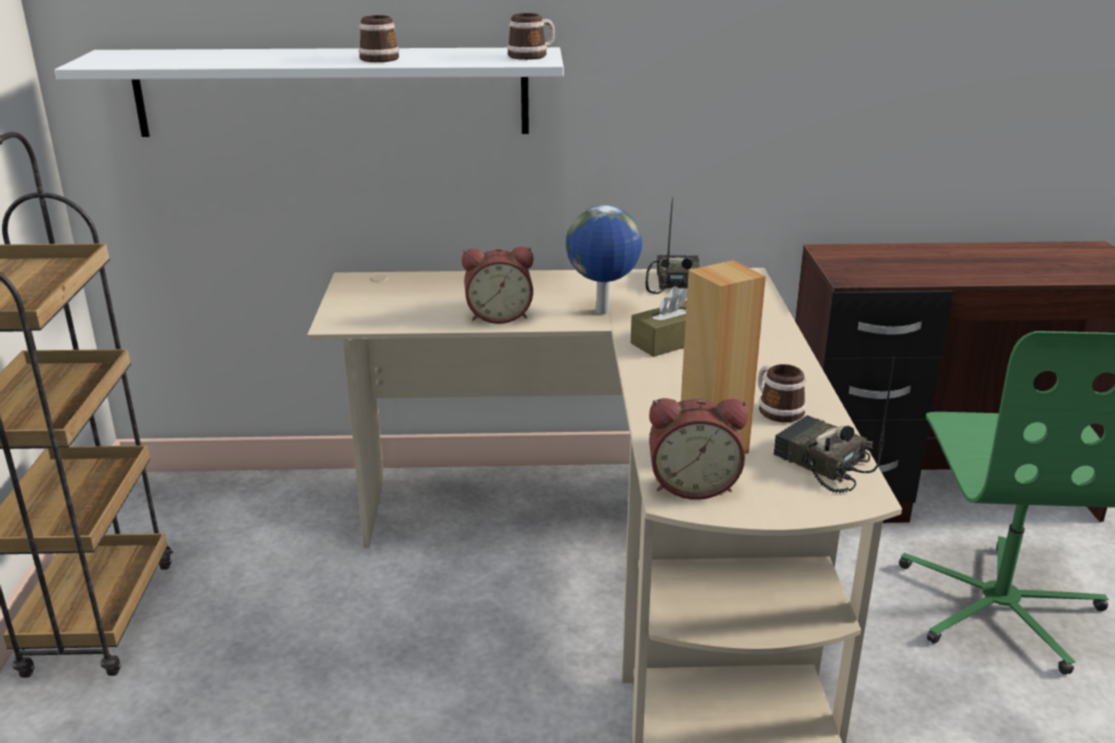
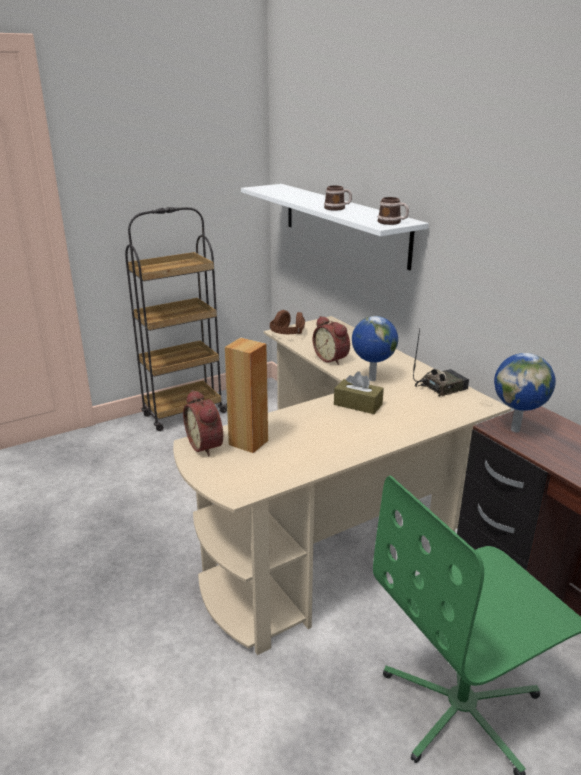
camera: 60 degrees right, 0 degrees up
mug [757,364,806,422] -> none
radio [774,357,894,493] -> none
none -> brown headphones [269,310,305,334]
none -> globe [494,353,556,432]

